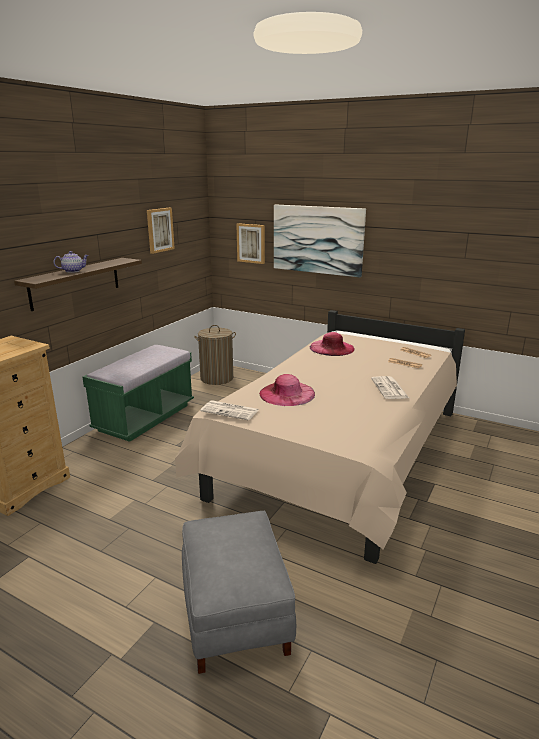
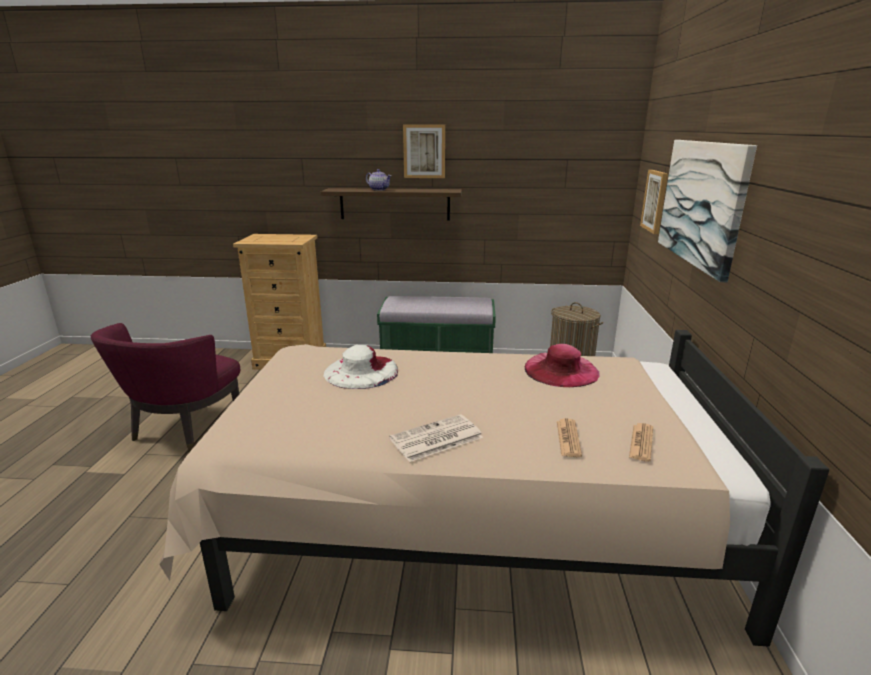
camera: 65 degrees right, 0 degrees up
picture [147,208,175,254] -> picture moved to [403,125,445,178]
grey ottoman [182,511,296,674] -> none
newspaper [200,400,259,421] -> none
pink hat [259,374,315,406] -> white hat [324,345,398,389]
none -> purple armchair [91,323,241,452]

